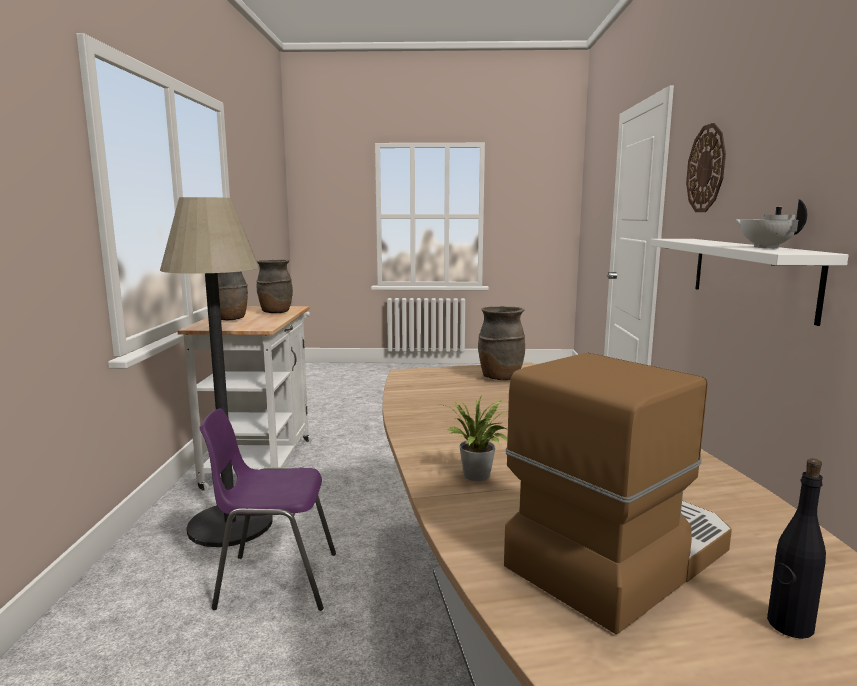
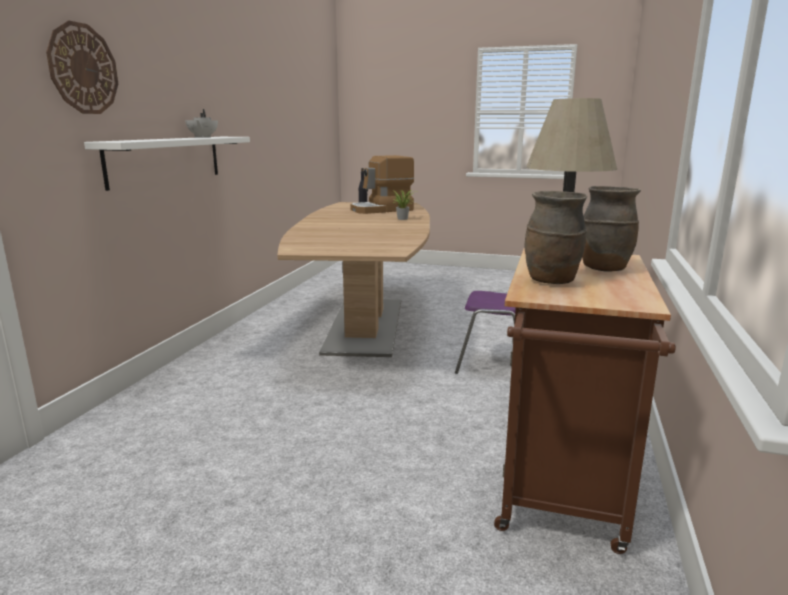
camera: 165 degrees left, 5 degrees up
white cart [177,306,312,493] -> brown cart [494,248,676,554]
brown vase [478,306,525,380] -> none

